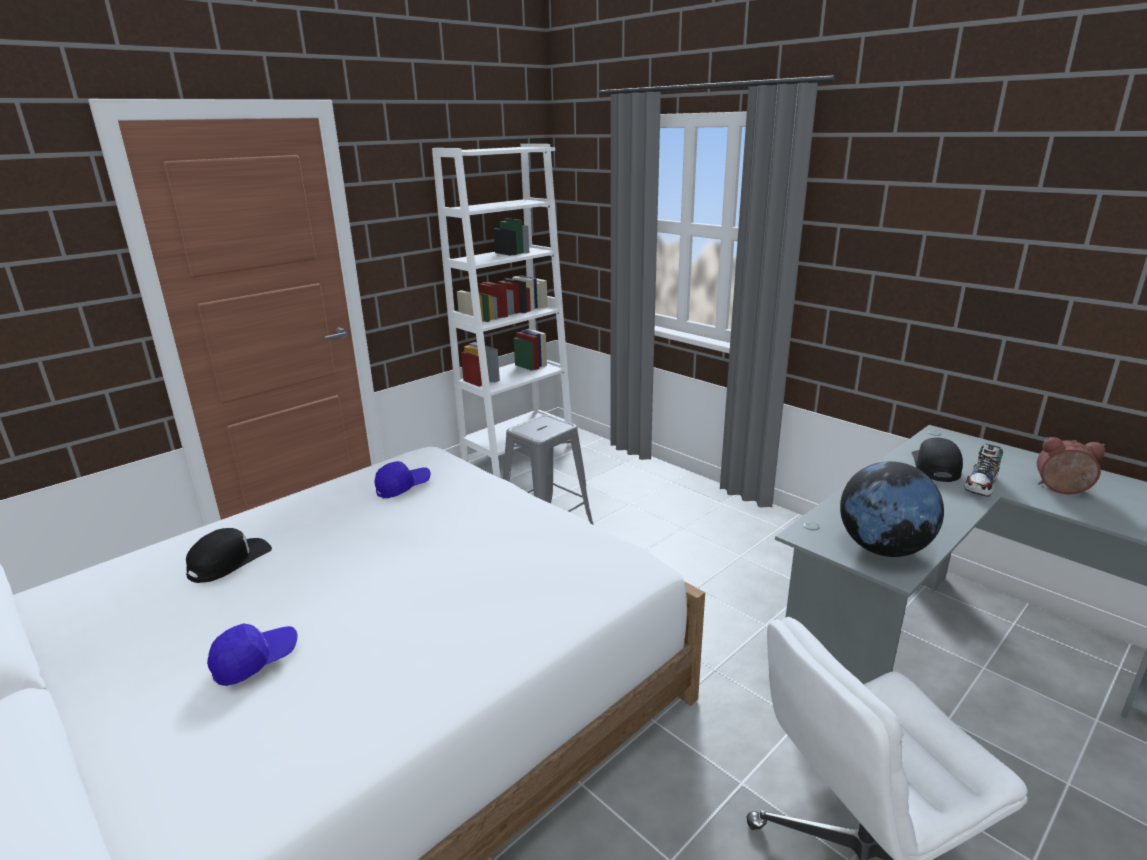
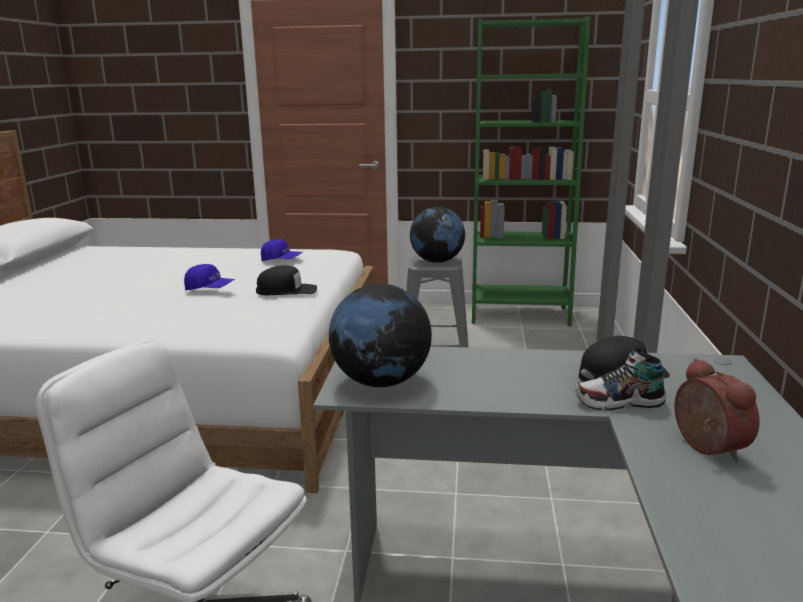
camera: 50 degrees right, 5 degrees down
black cap [186,528,272,583] -> black cap moved to [256,265,317,295]
blue cap [207,623,297,686] -> blue cap moved to [184,264,235,290]
white bookcase [432,144,572,478] -> green bookcase [472,16,591,326]
none -> globe [410,207,465,263]

